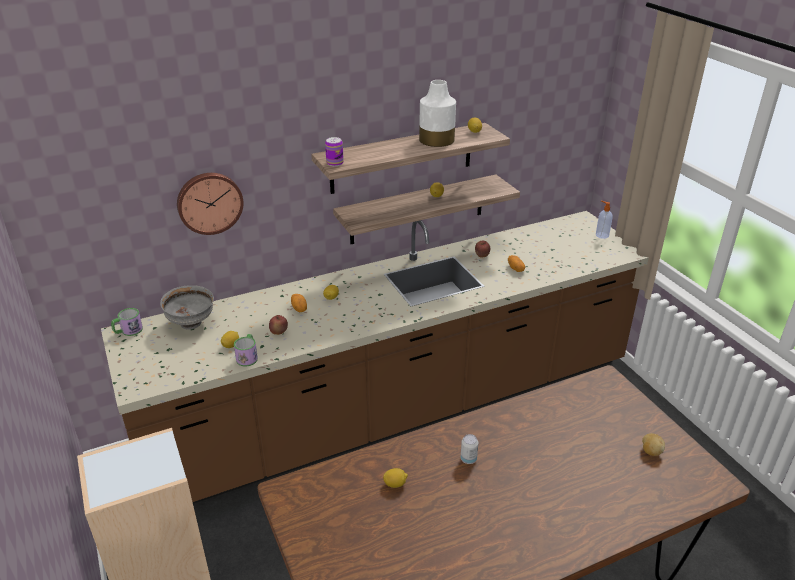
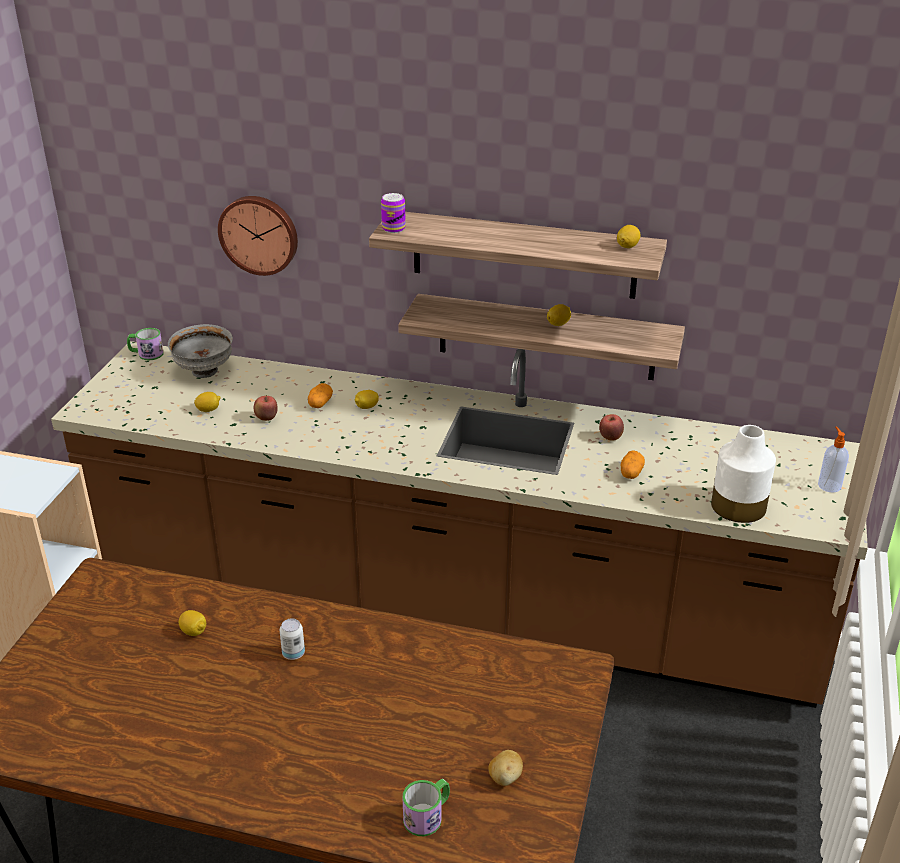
camera: 40 degrees right, 0 degrees up
mug [234,334,258,367] -> mug moved to [403,779,450,836]
white vase [419,80,456,147] -> white vase moved to [711,425,776,523]

